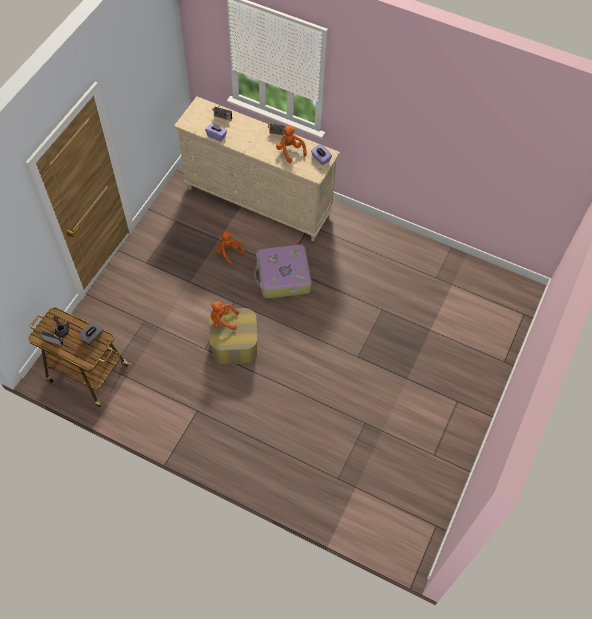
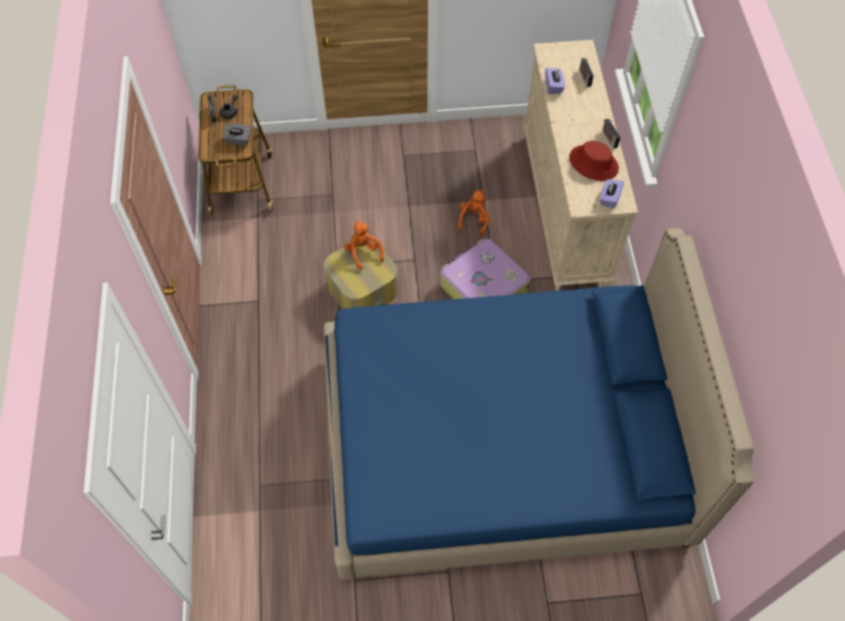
camera: 60 degrees right, 0 degrees up
orange plush toy [276,125,307,163] -> red hat [569,141,619,181]
none -> blue bed [323,228,754,580]

